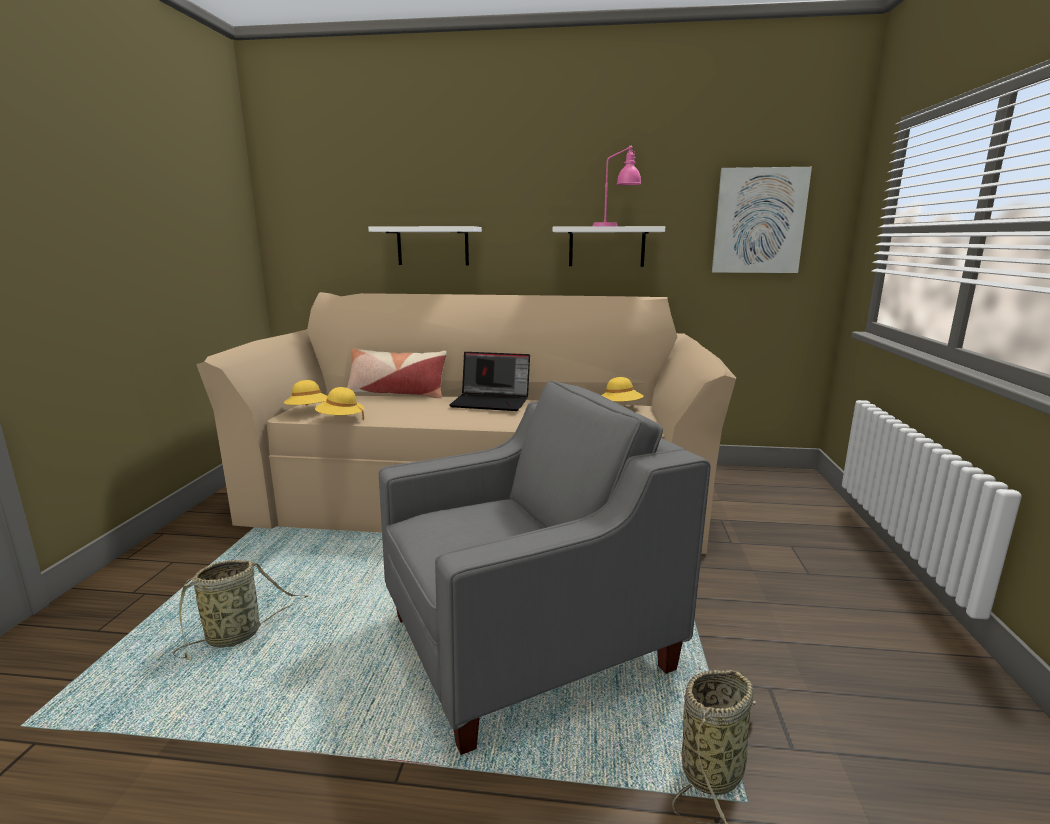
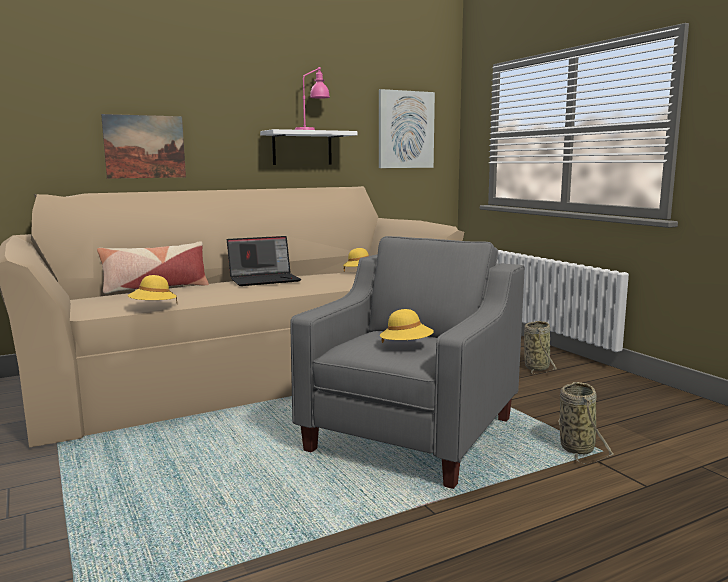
camera: 35 degrees left, 5 degrees down
basket [173,560,308,660] -> basket moved to [524,321,558,374]
yellow hat [284,380,328,406] -> yellow hat moved to [380,309,434,343]
white shelf [368,226,482,265] -> picture [101,114,186,179]

